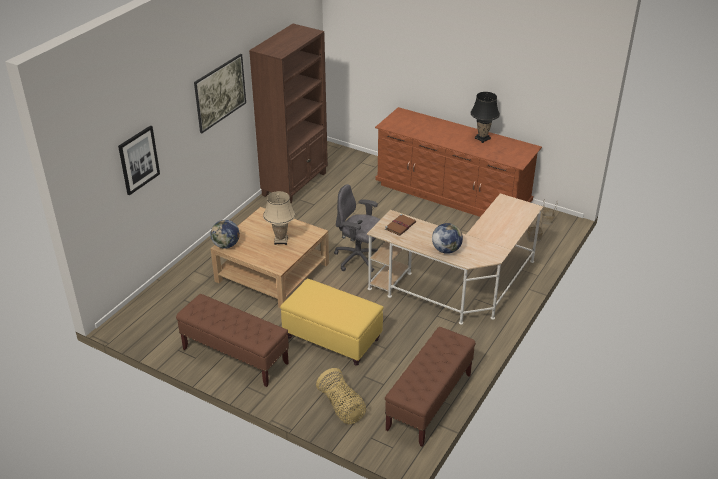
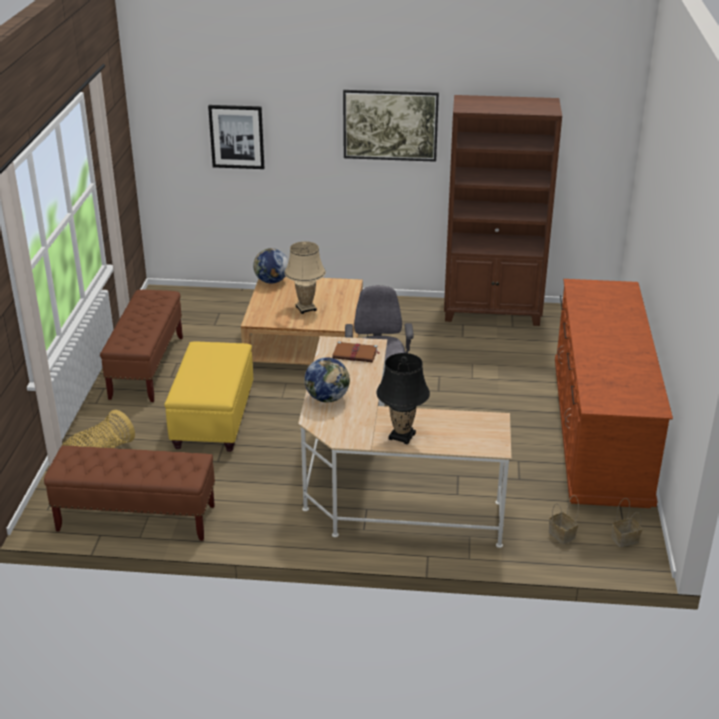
camera: 65 degrees right, 5 degrees down
black table lamp [471,92,500,143] -> black table lamp moved to [376,353,430,445]

